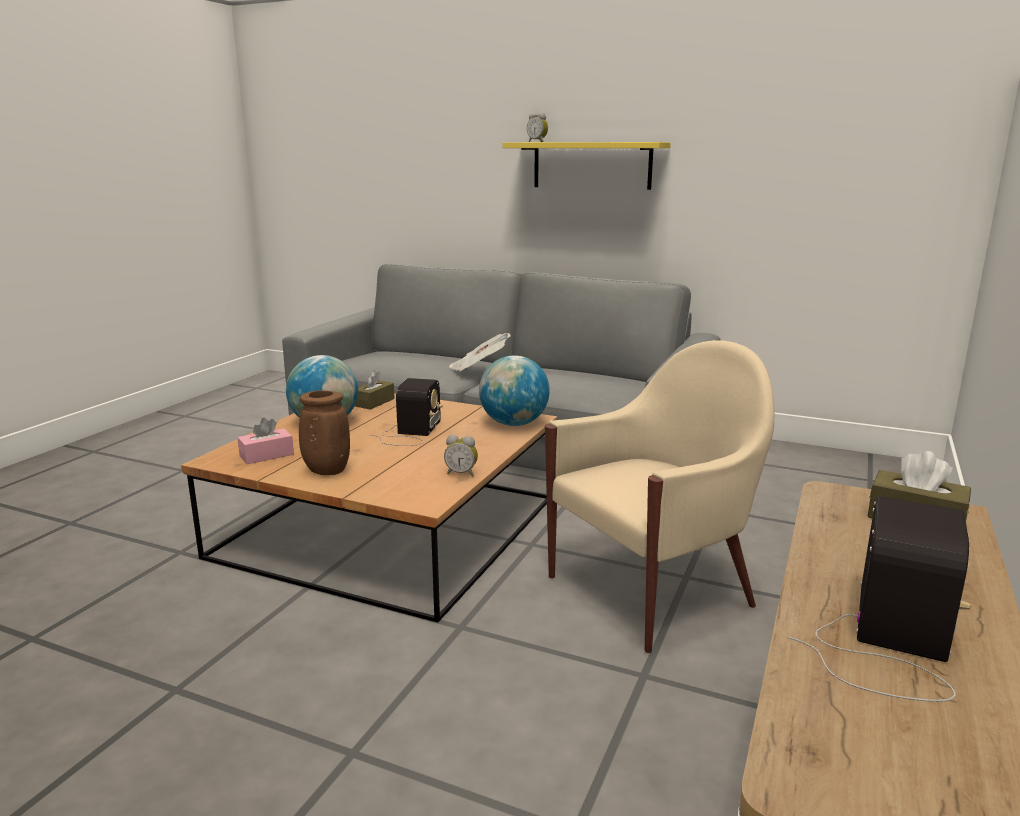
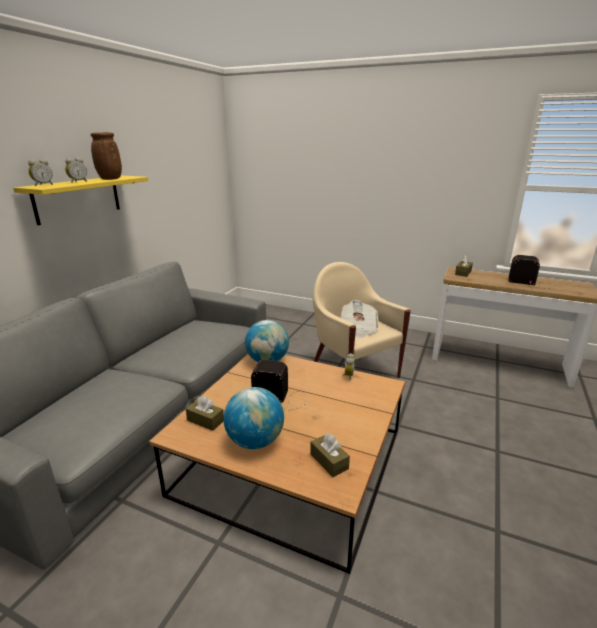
camera: 90 degrees left, 5 degrees up
pink tissue box [237,418,294,464] -> brown tissue box [310,433,350,477]
brown vase [299,390,350,475] -> brown vase moved to [90,132,122,180]
newspaper [449,333,511,372] -> newspaper moved to [341,300,379,338]
none -> alarm clock [65,158,87,183]

